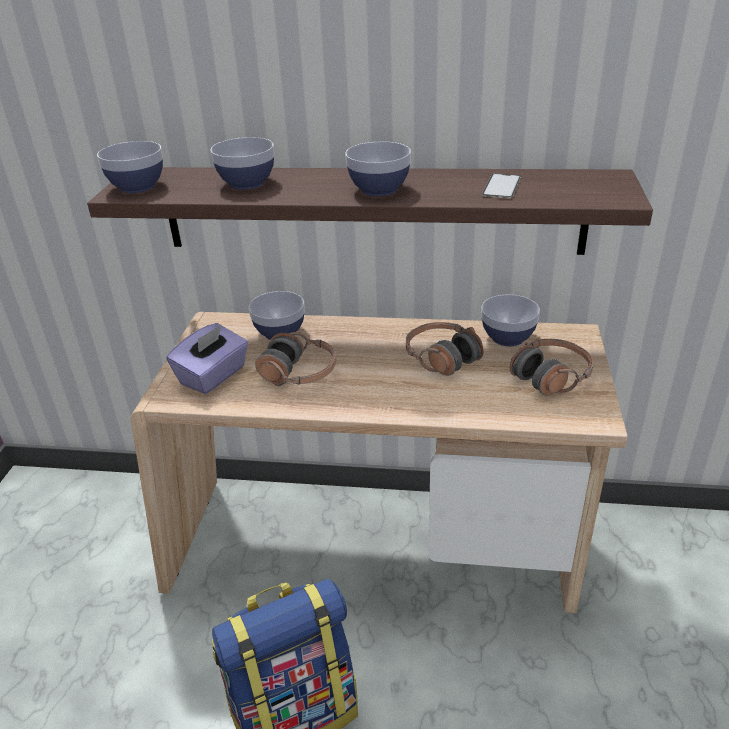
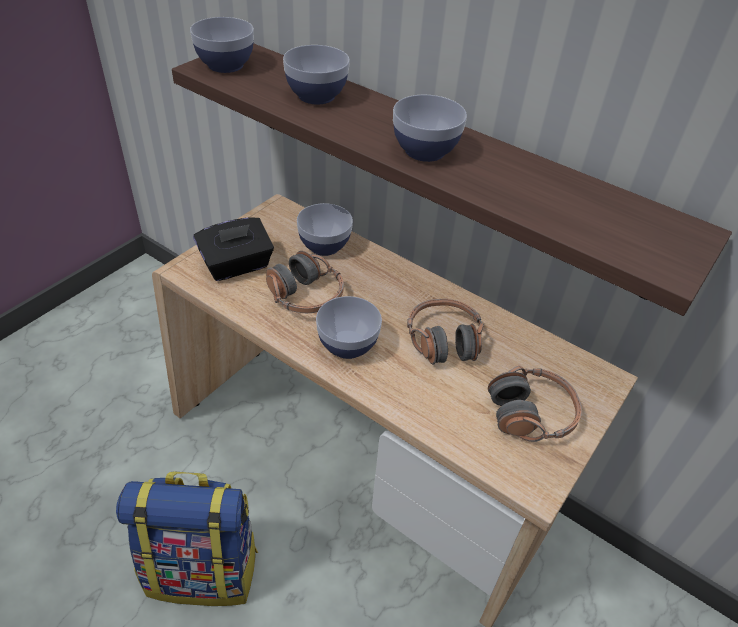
camera: 25 degrees right, 10 degrees up
purple tissue box [166,323,248,394] -> black tissue box [193,217,274,281]
bowl [481,295,540,346] -> bowl moved to [316,296,382,359]
phone [482,174,521,199] -> none

